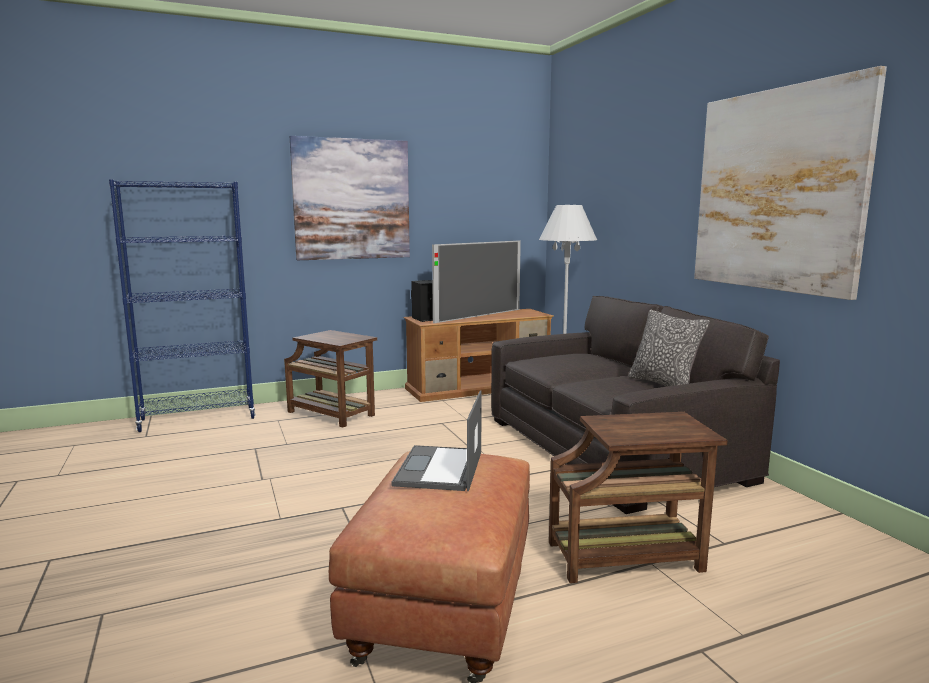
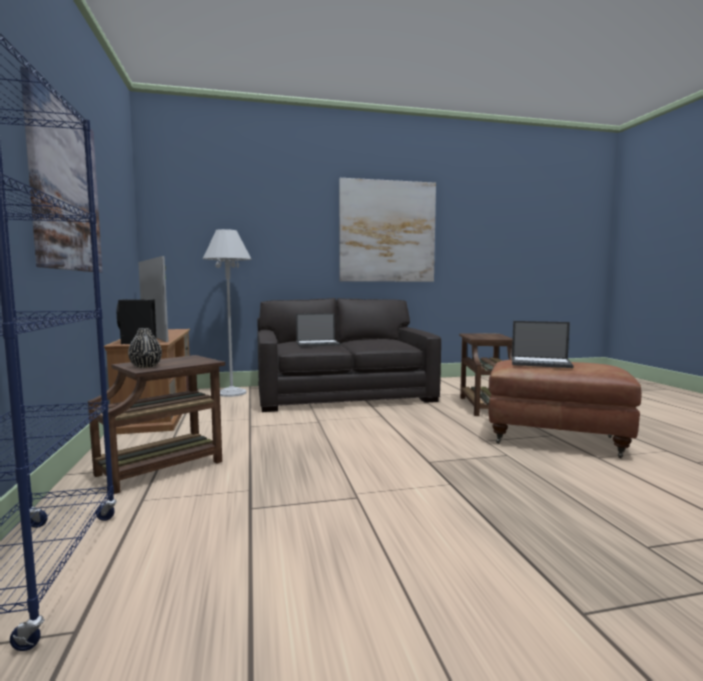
camera: 80 degrees left, 5 degrees down
pillow [628,310,710,386] -> none
none -> black vase [128,328,162,368]
none -> laptop [296,313,341,347]

